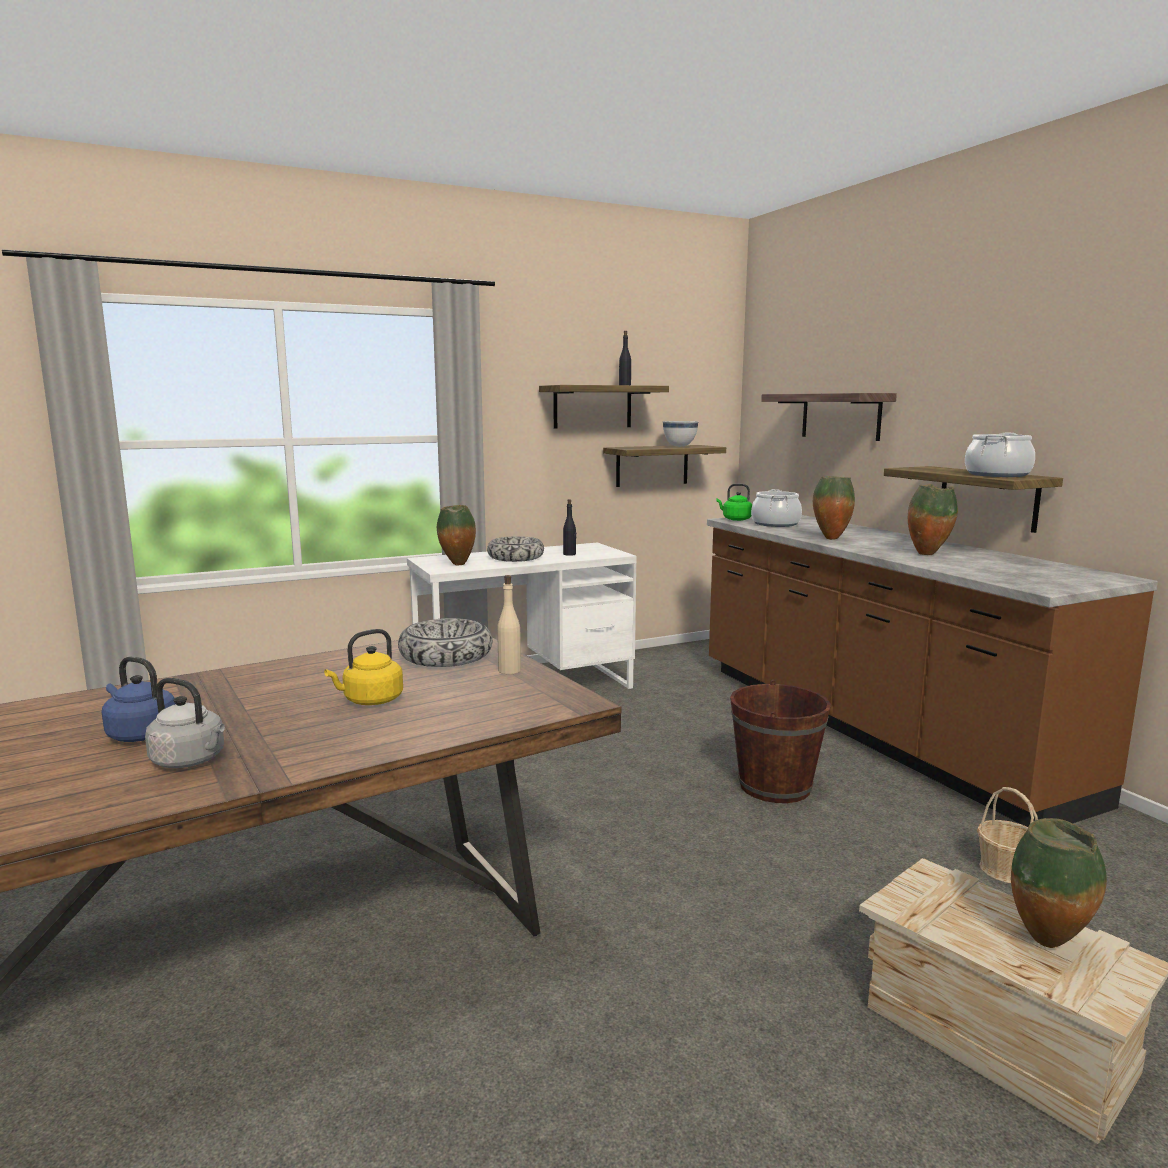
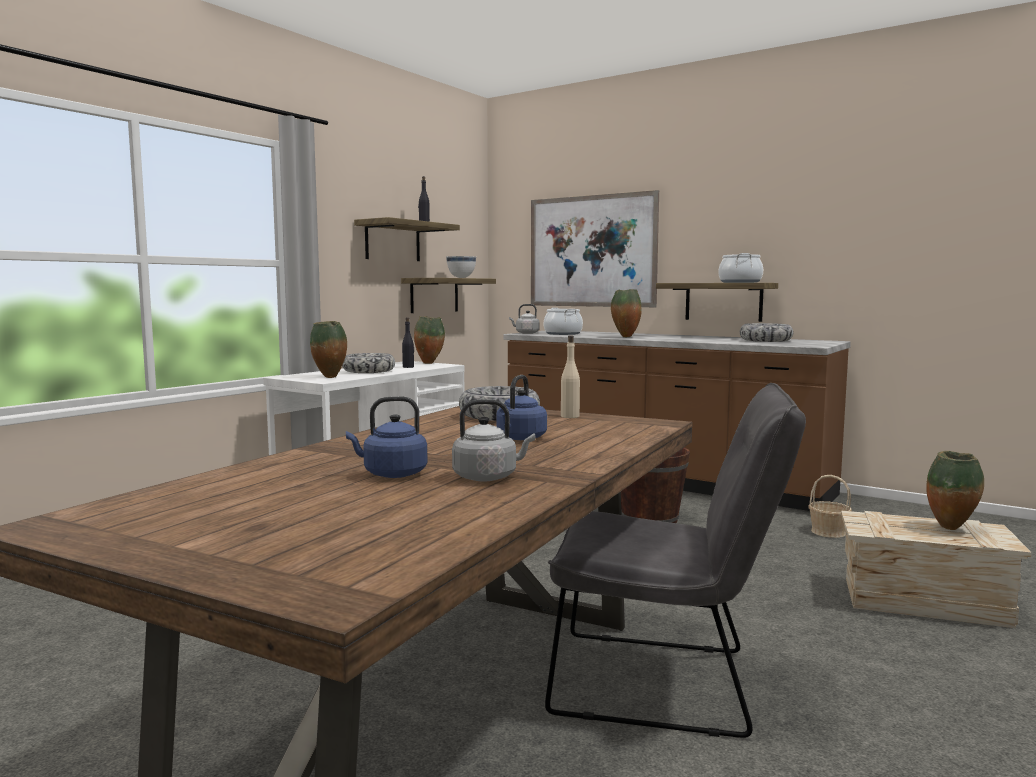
camera: 30 degrees left, 5 degrees down
yellow kettle [324,629,403,705] -> blue kettle [496,375,547,440]
green kettle [717,484,752,521] -> grey kettle [509,304,540,334]
shelf [761,393,897,441] -> picture [531,190,659,307]
vase [908,484,958,555] -> vase moved to [414,316,445,364]
none -> grey chair [545,383,806,738]
none -> bowl [740,323,793,342]

